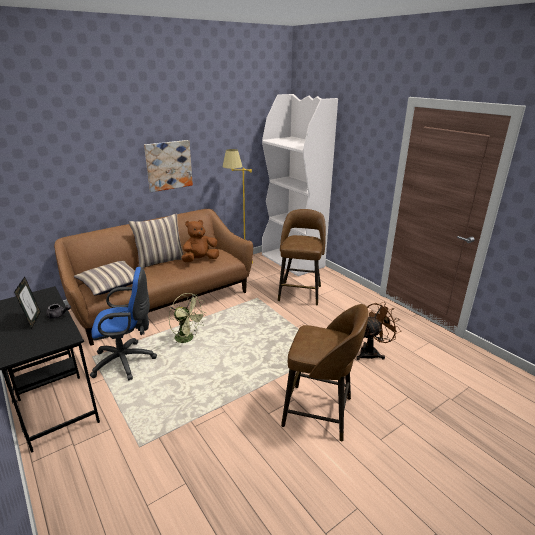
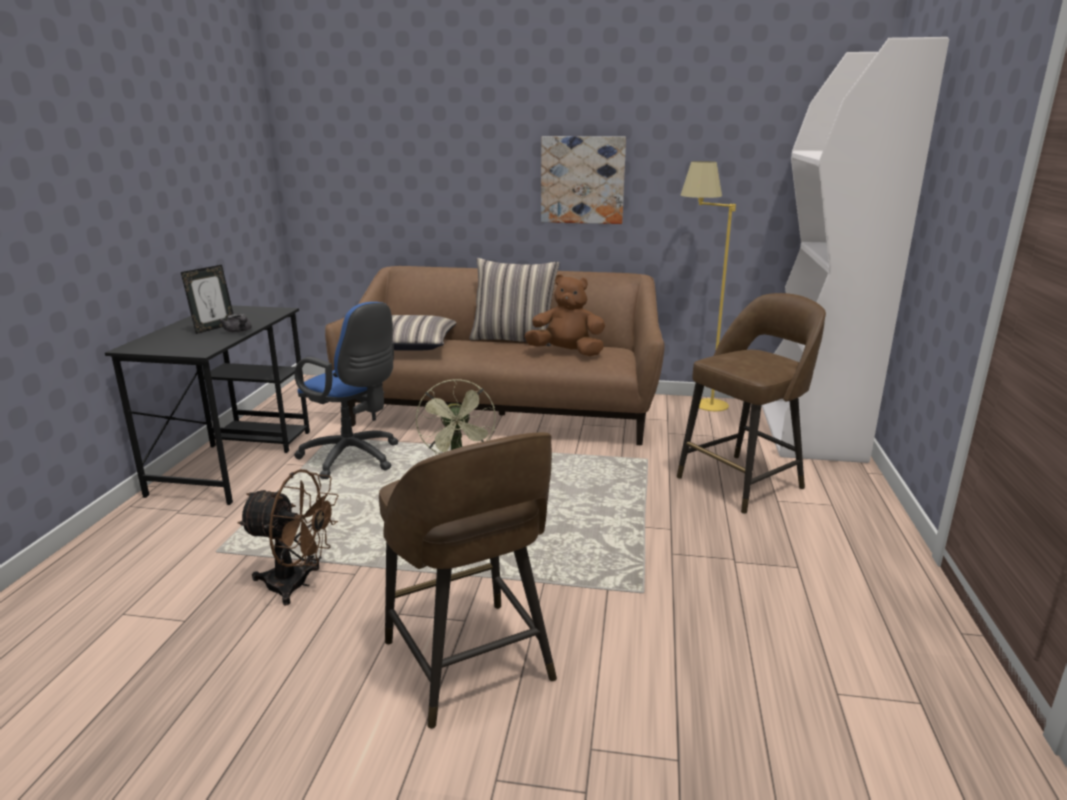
camera: 45 degrees right, 5 degrees down
brown fan [356,302,401,360] -> brown fan moved to [237,469,339,605]

